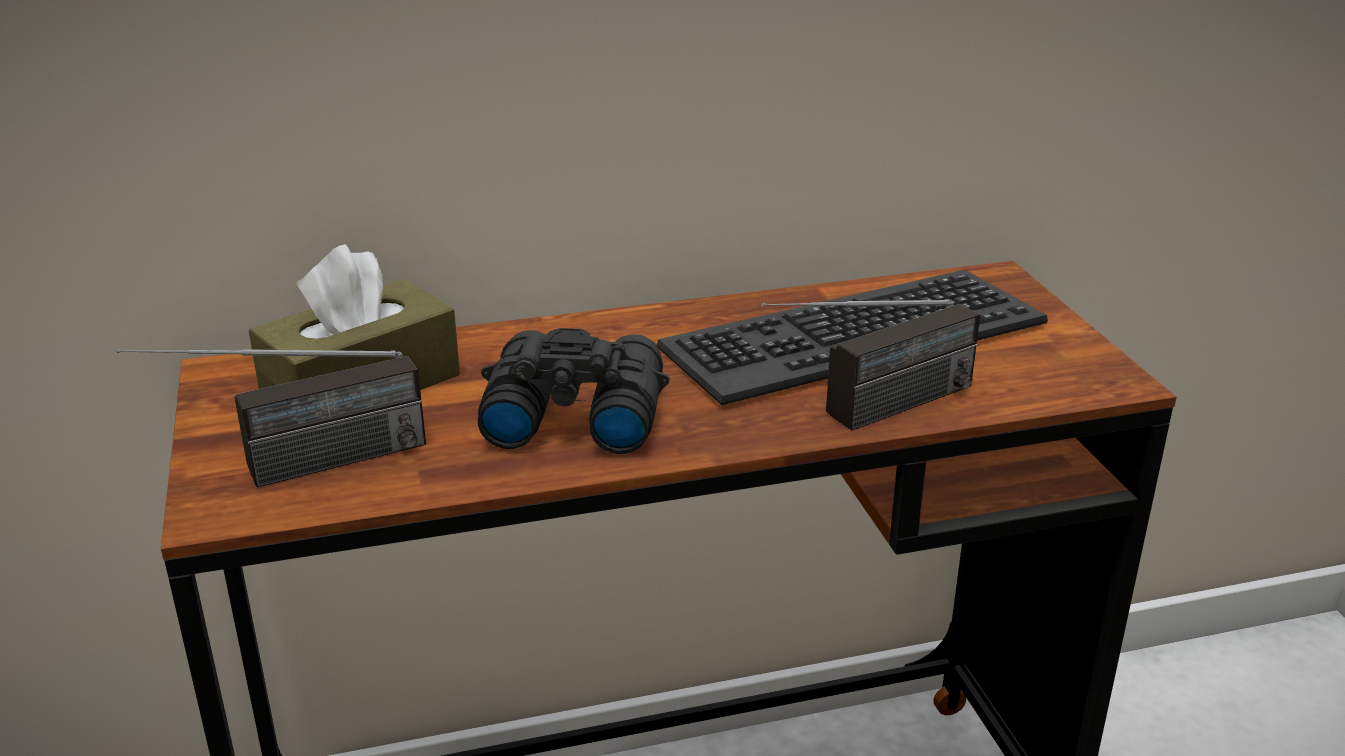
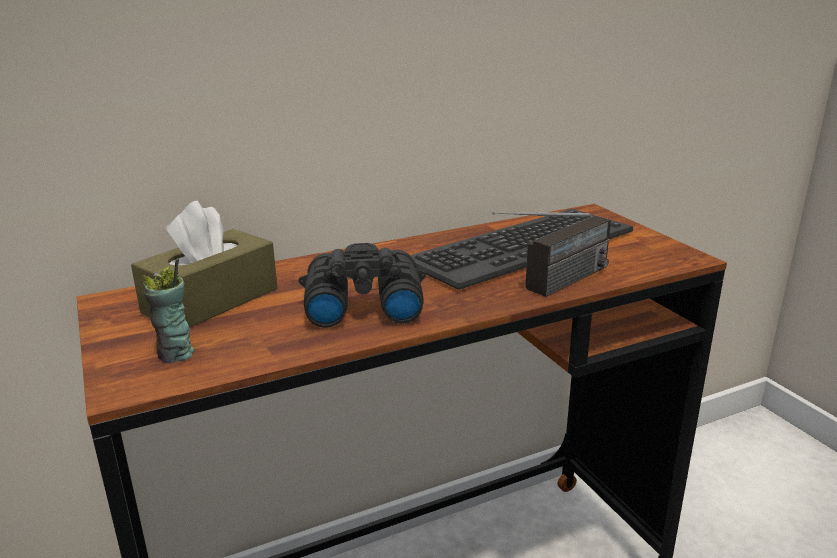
camera: 10 degrees left, 5 degrees down
radio [116,349,426,487] -> cup [142,259,194,363]

